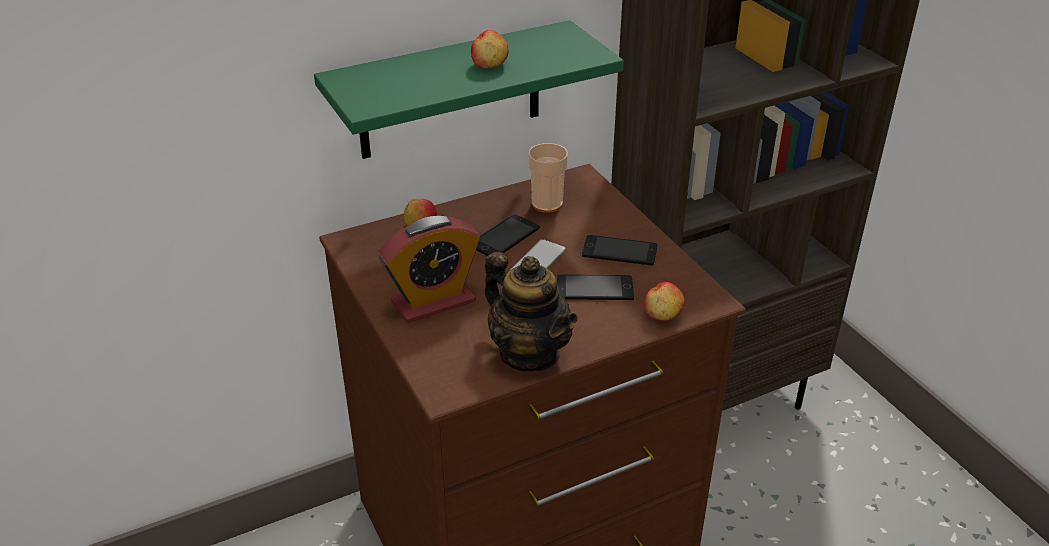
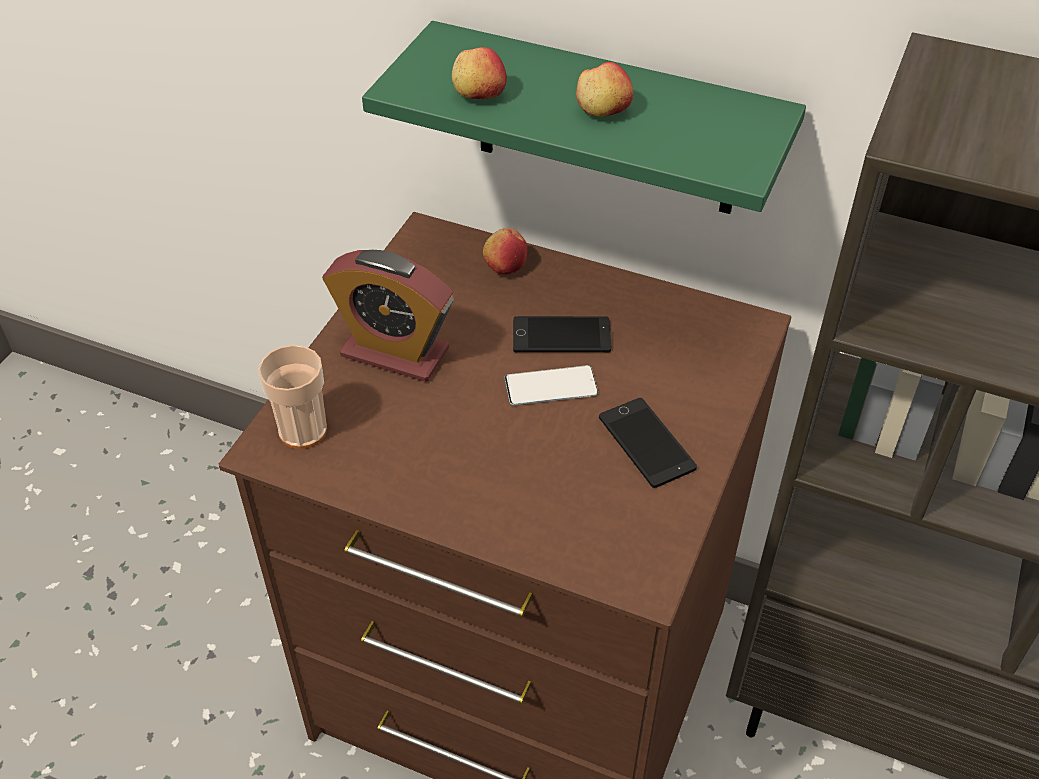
camera: 50 degrees right, 10 degrees up
teapot [485,252,578,372] -> none
cup [528,143,568,213] -> cup moved to [258,345,327,449]
phone [557,274,634,300] -> none
apple [644,282,685,321] -> apple moved to [452,47,507,99]

